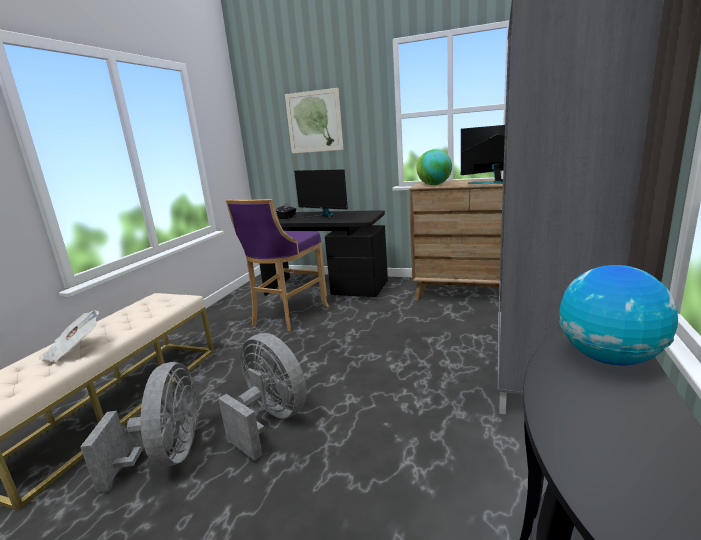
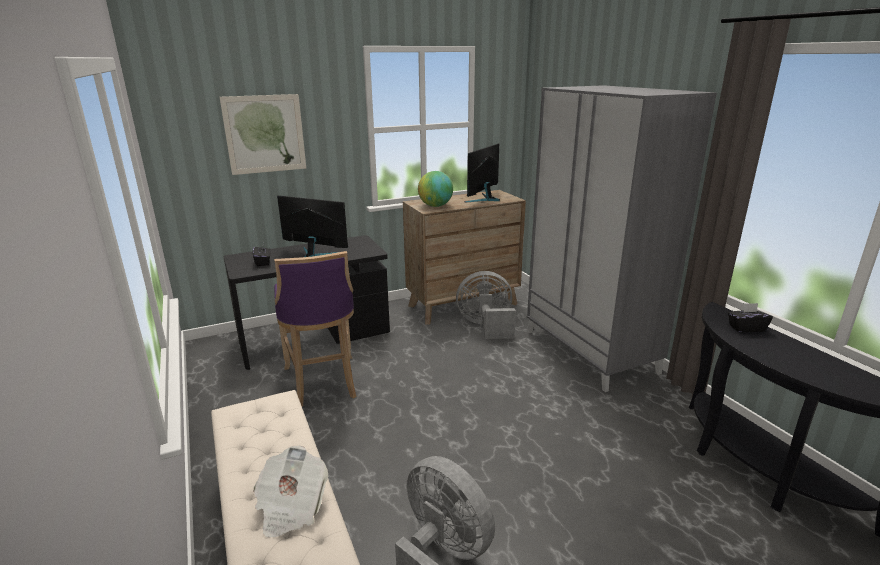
camera: 45 degrees left, 5 degrees up
grey fan [218,333,307,461] -> grey fan moved to [456,271,516,339]
monitor [294,169,348,220] -> monitor turned 150 degrees counterclockwise [277,195,348,257]
globe [559,265,678,365] -> black tissue box [728,303,773,332]

